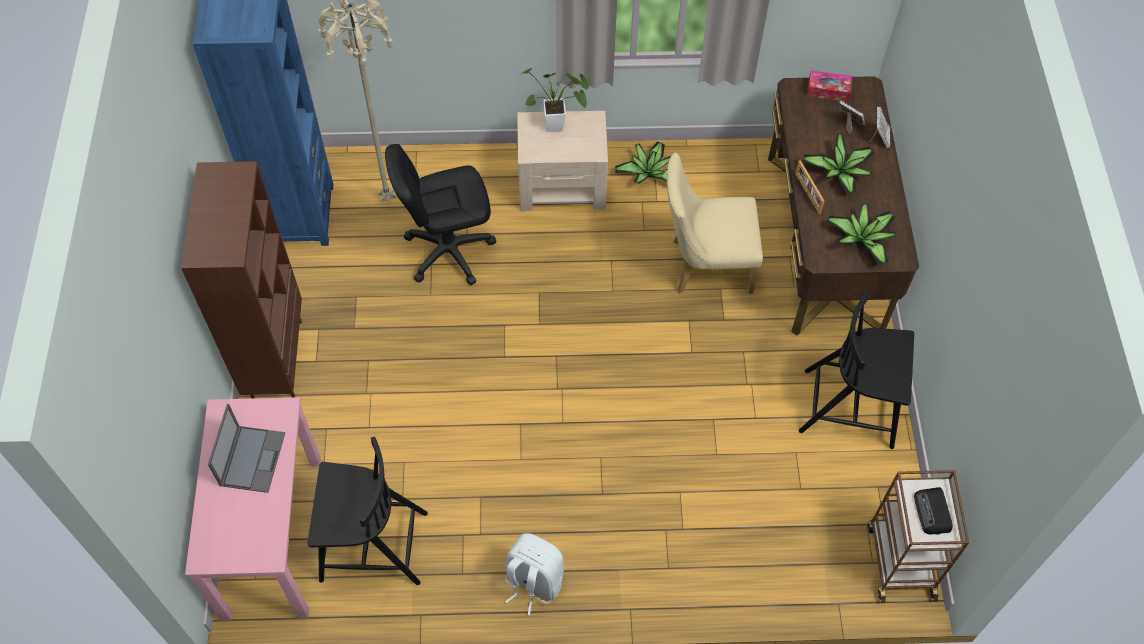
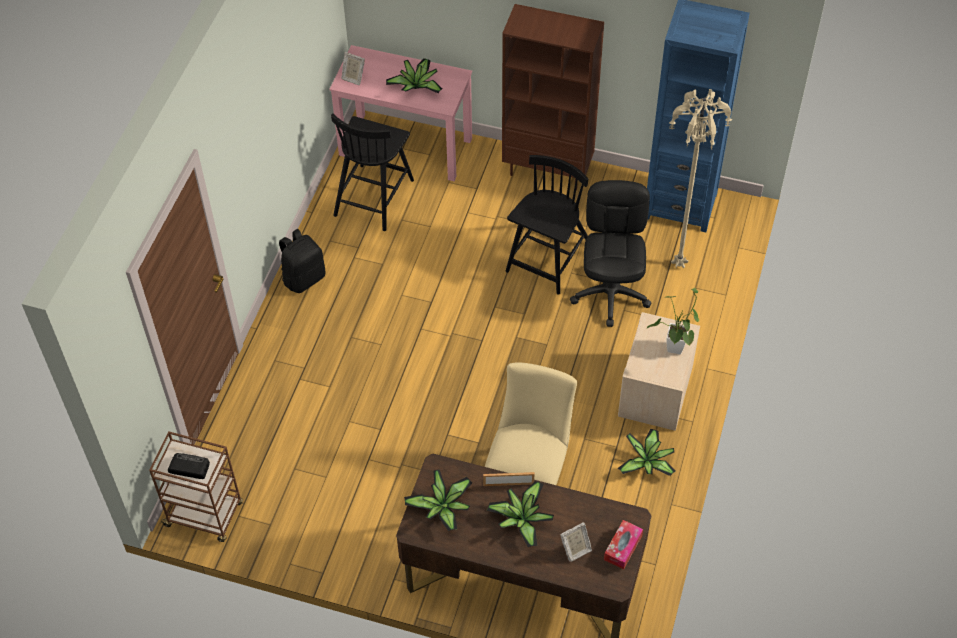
camera: 110 degrees right, 5 degrees down
laptop [208,404,285,493] -> potted plant [386,58,442,93]
white backpack [505,533,564,615] -> black backpack [279,229,325,293]
black chair [799,290,914,449] -> black chair moved to [506,155,588,295]
picture frame [869,107,890,148] -> picture frame moved to [341,52,365,85]

